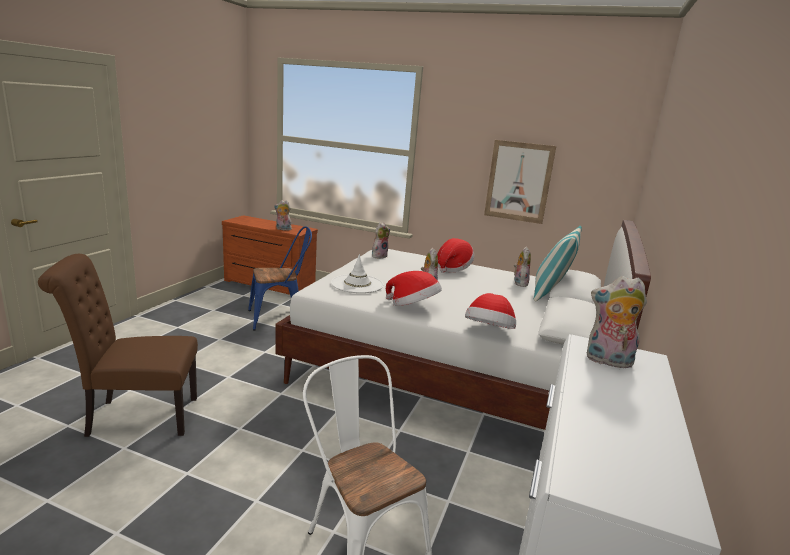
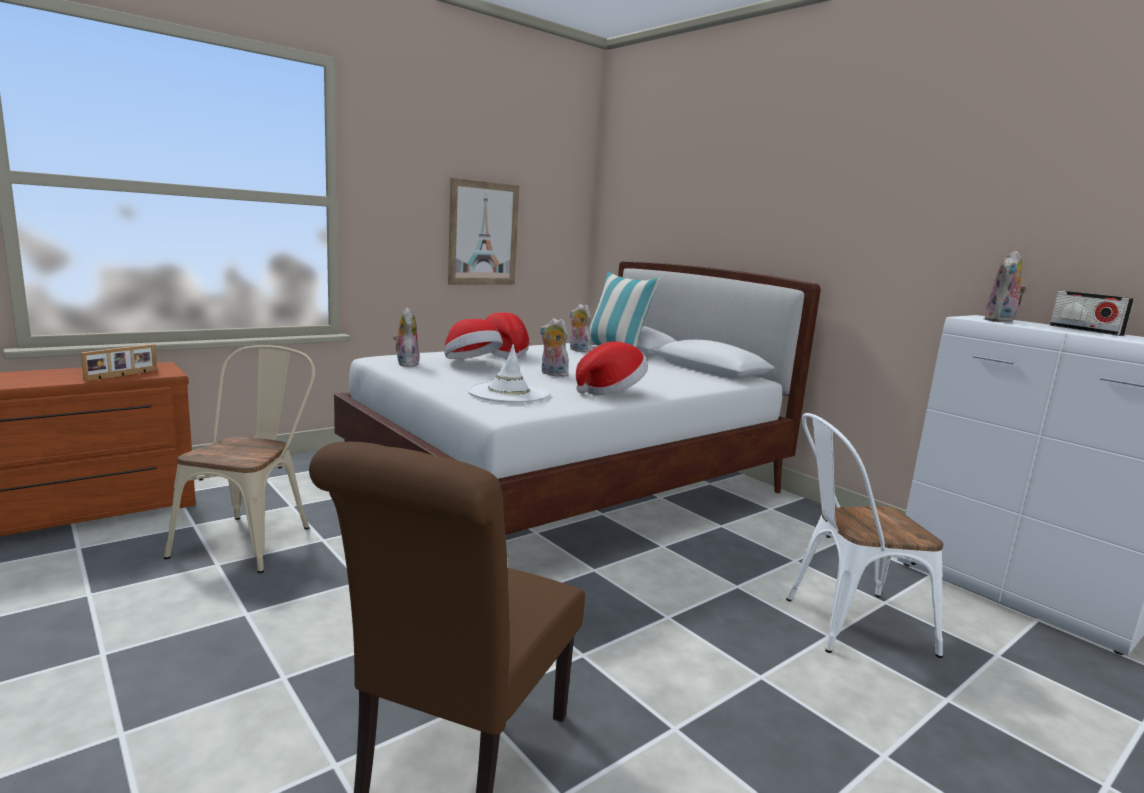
camera: 60 degrees left, 5 degrees down
blue chair [248,226,312,331] -> beige chair [164,345,315,573]
plush toy [274,200,293,231] -> picture frame [81,344,157,382]
hat [465,293,516,329] -> hat moved to [444,319,503,359]
none -> radio [1050,291,1134,336]

